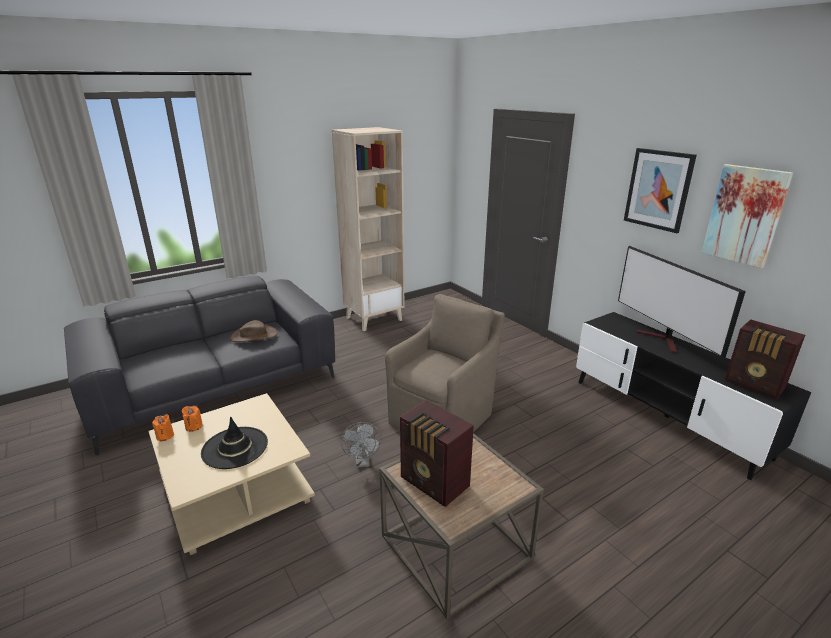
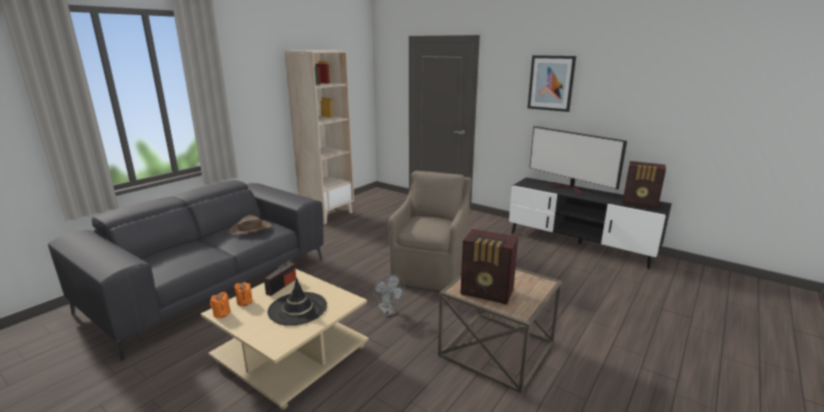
camera: 20 degrees left, 5 degrees down
picture [702,164,793,268] -> none
none -> radio [264,260,296,296]

